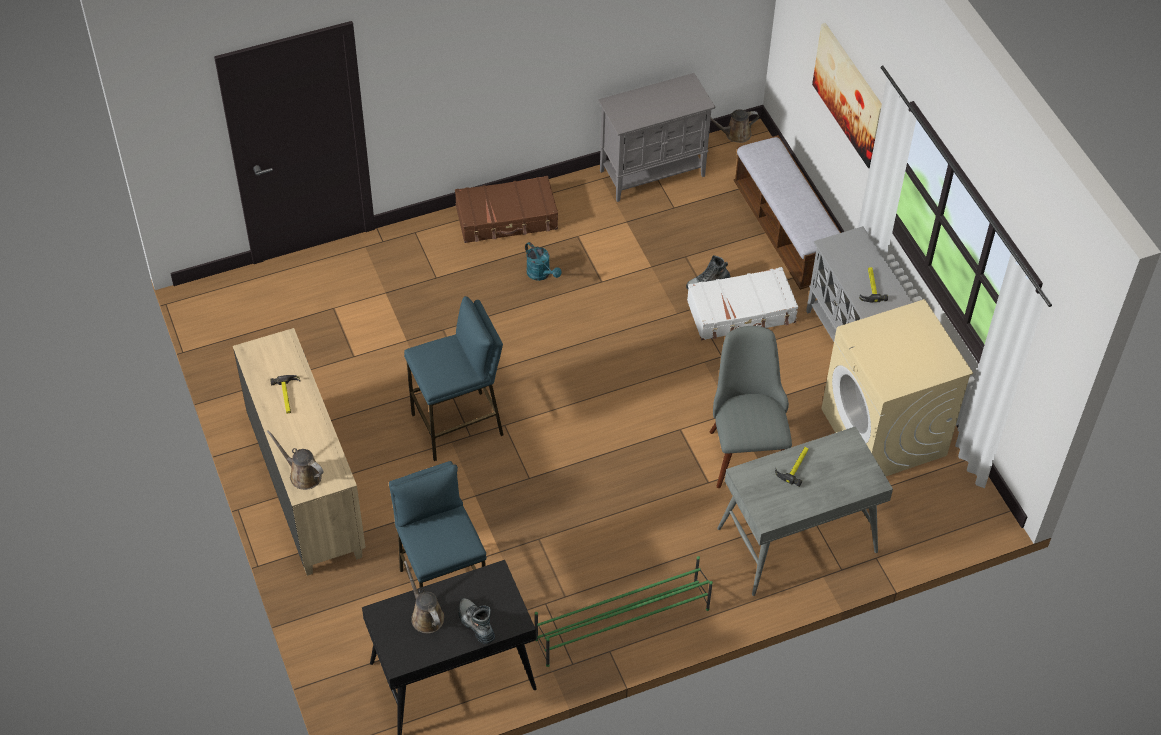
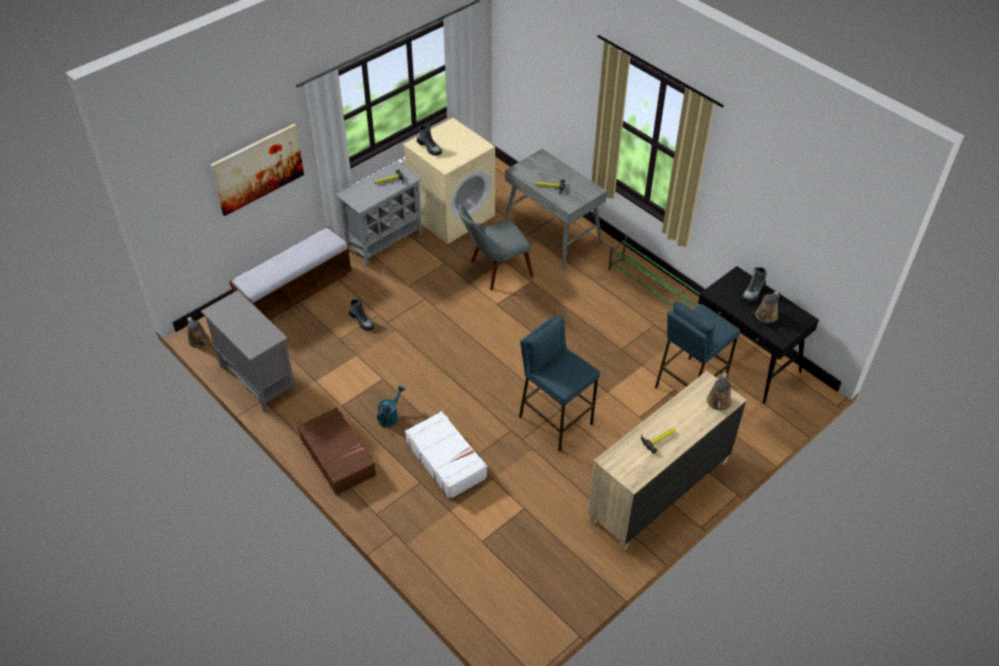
camera: 110 degrees left, 5 degrees down
white suitcase [687,267,798,340] -> white suitcase moved to [405,411,487,500]
none -> boot [417,125,442,156]

